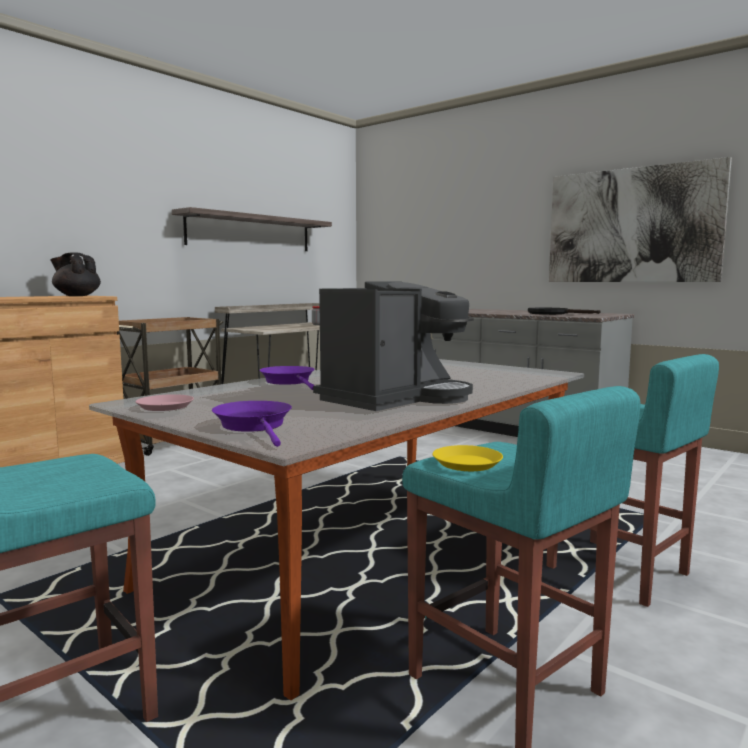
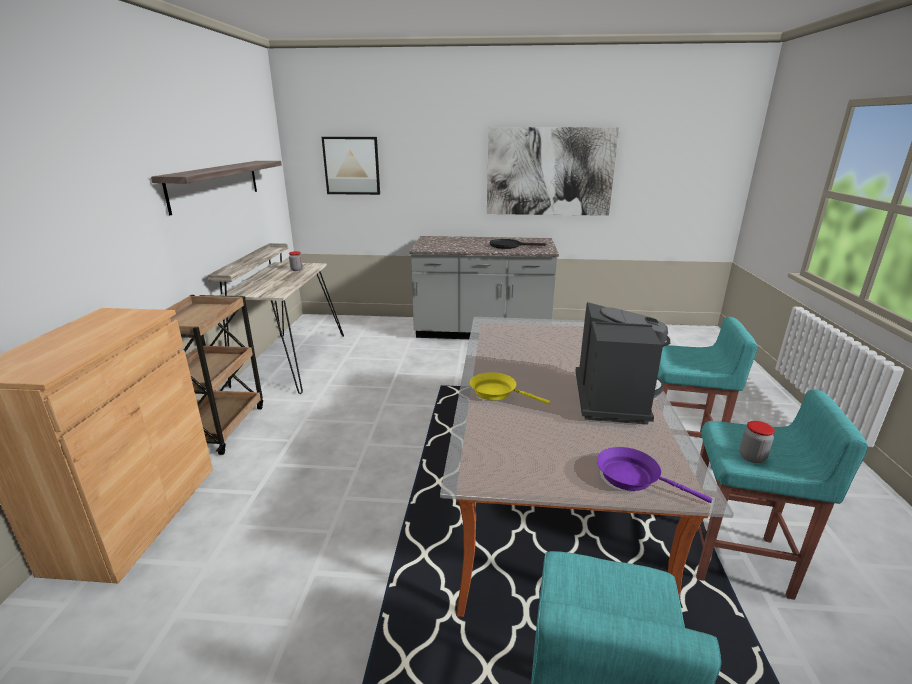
camera: 35 degrees left, 15 degrees up
black teapot [50,252,101,296] -> none
pink plate [135,394,194,411] -> none
purple frying pan [260,366,315,390] -> yellow frying pan [470,372,550,404]
yellow plate [433,445,503,471] -> jar [739,421,775,463]
none -> picture [322,137,380,195]

